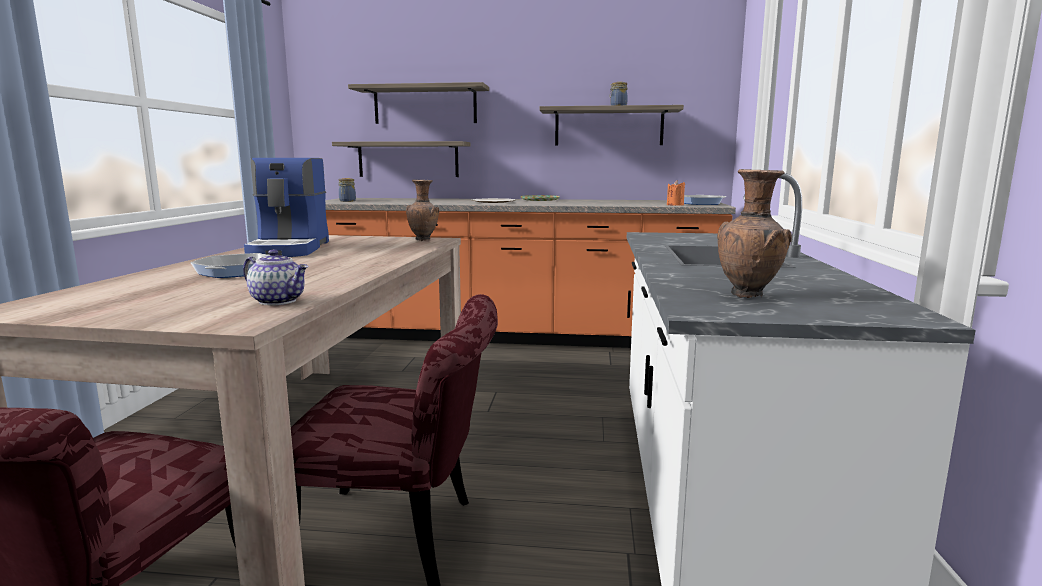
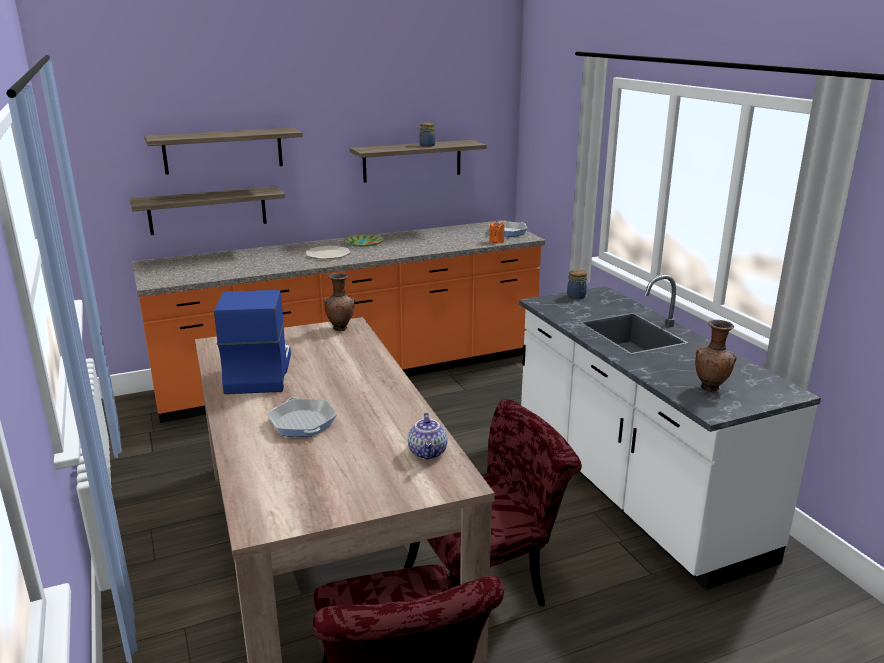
camera: 30 degrees left, 10 degrees up
teapot [243,249,309,305] -> teapot turned 90 degrees clockwise [408,413,448,460]
coffee machine [244,158,329,257] -> coffee machine turned 150 degrees counterclockwise [214,290,291,394]
jar [338,178,356,202] -> jar moved to [567,270,587,299]

